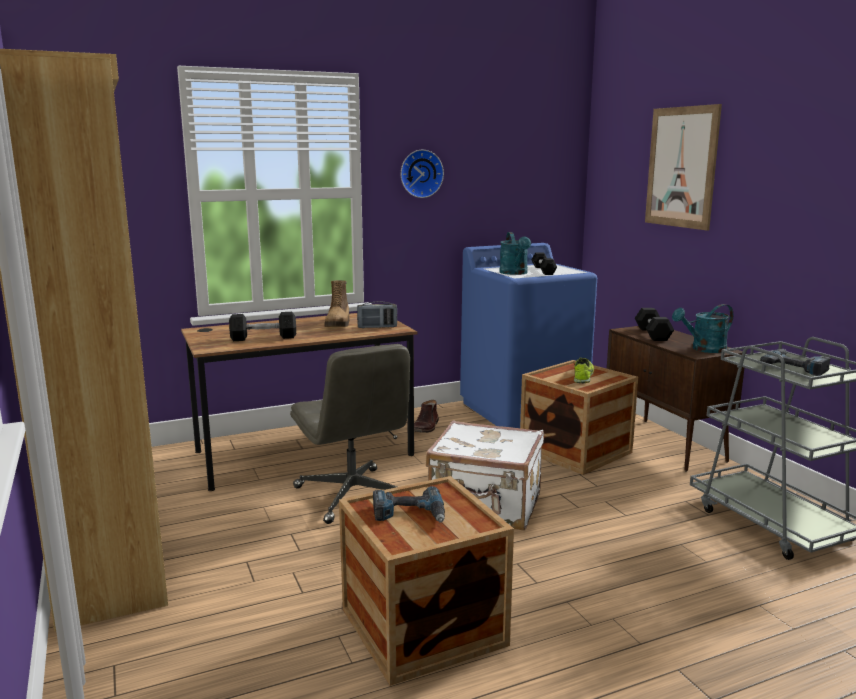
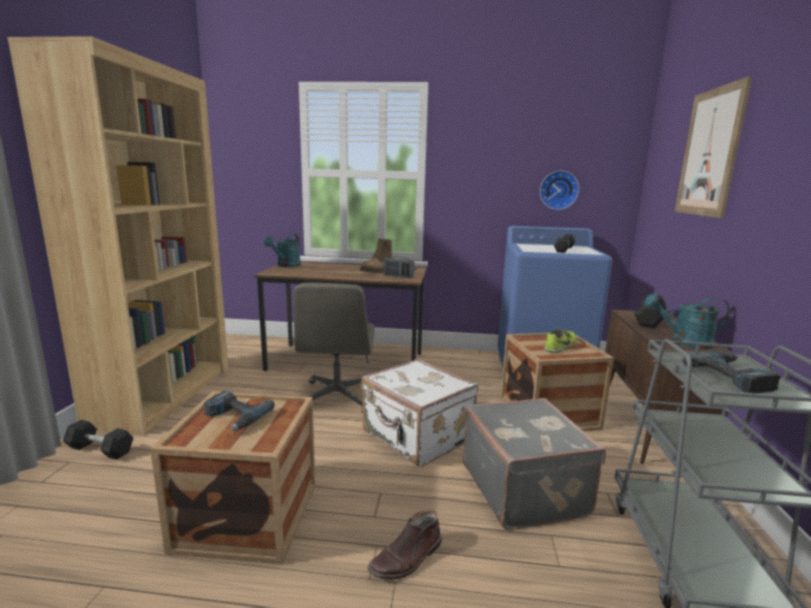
camera: 30 degrees right, 0 degrees up
black dumbbell [229,312,296,341] -> black dumbbell moved to [63,420,134,460]
wall clock [400,150,444,198] -> wall clock moved to [540,171,579,210]
brown boot [414,400,439,433] -> brown boot moved to [367,510,442,580]
turquoise watering can [499,232,531,275] -> turquoise watering can moved to [264,233,301,267]
none -> grey suitcase [463,398,606,530]

